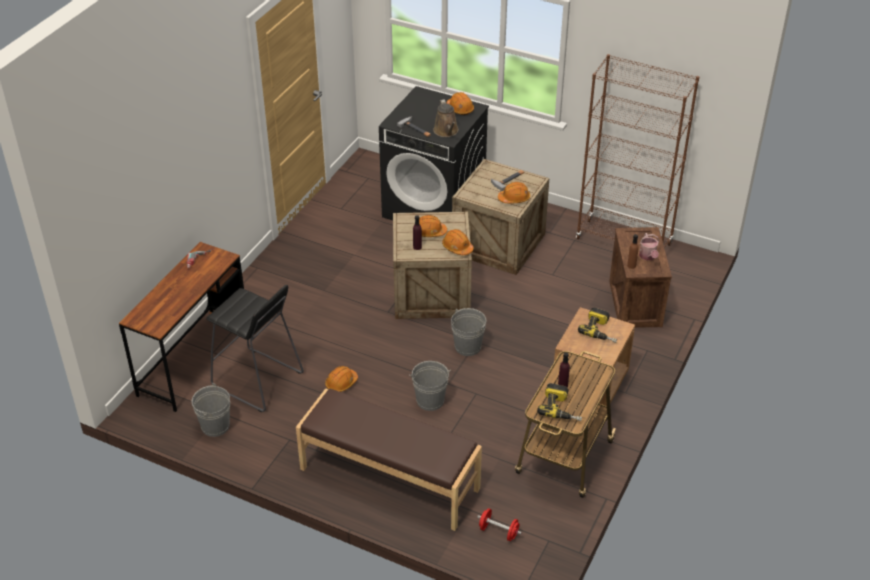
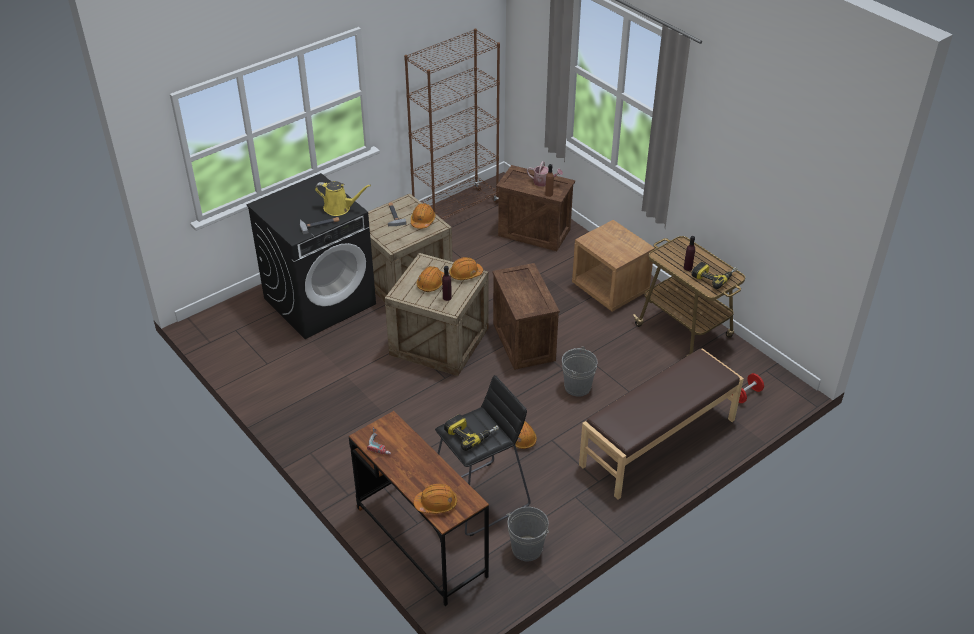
camera: 65 degrees left, 0 degrees up
brown watering can [433,99,459,137] -> yellow watering can [315,181,371,216]
orange hard hat [447,92,474,115] -> orange hard hat moved to [414,484,457,514]
grey bucket [451,308,486,356] -> crate [492,263,560,370]
power drill [578,307,617,343] -> power drill moved to [444,414,499,451]

